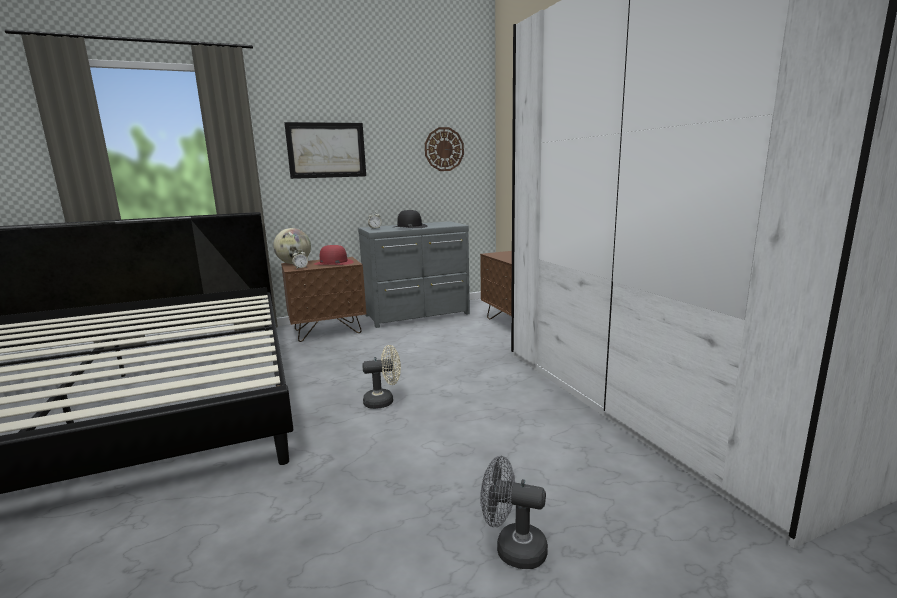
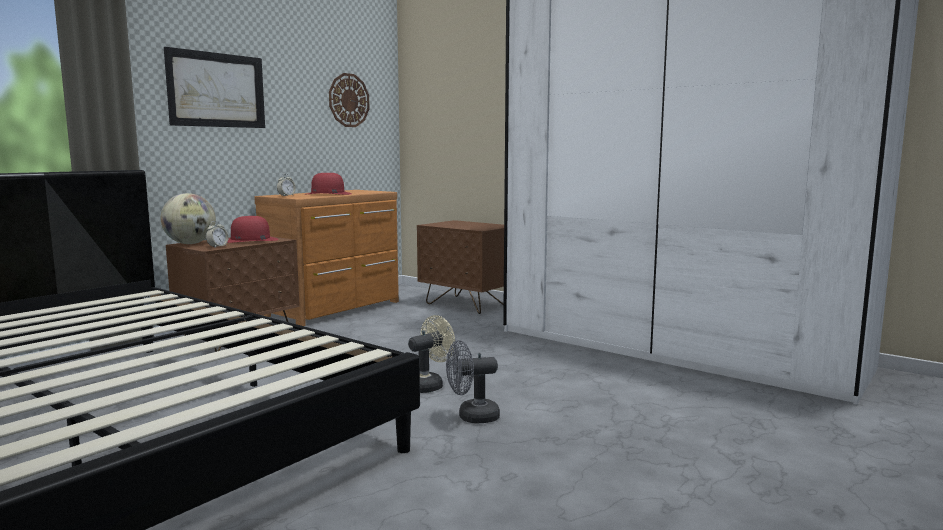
camera: 30 degrees left, 5 degrees down
grey dresser [358,221,470,328] -> brown dresser [254,190,399,326]
black hat [394,210,428,228] -> red hat [305,173,351,195]
grey fan [480,456,548,569] -> grey fan moved to [446,340,500,424]

